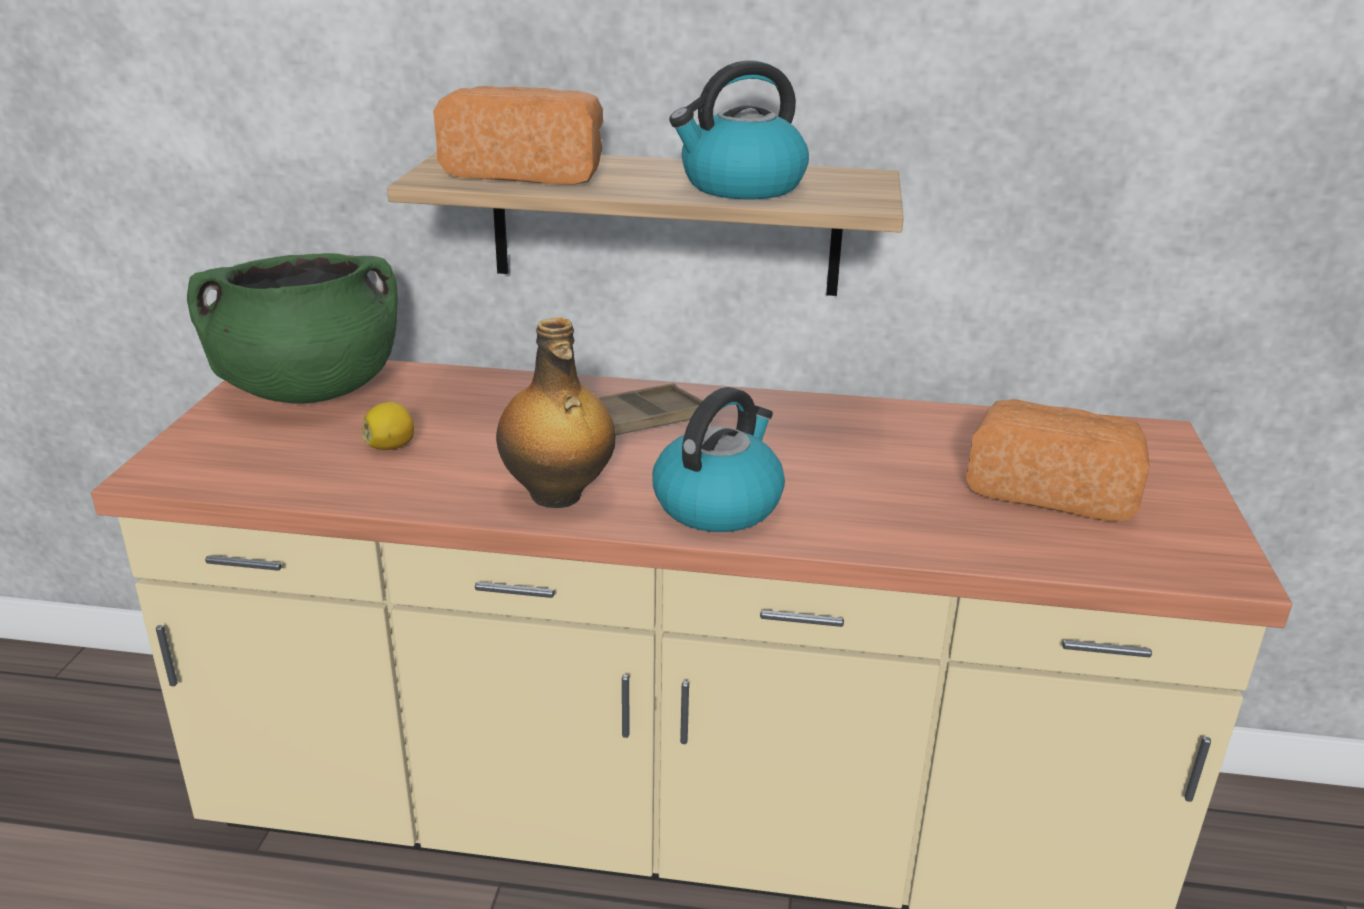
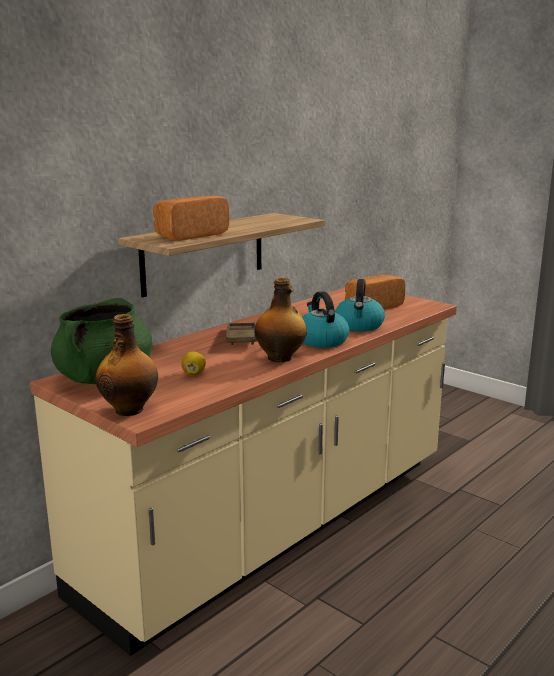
camera: 55 degrees left, 10 degrees down
kettle [669,60,809,199] -> kettle moved to [335,279,385,332]
none -> bottle [95,314,158,416]

